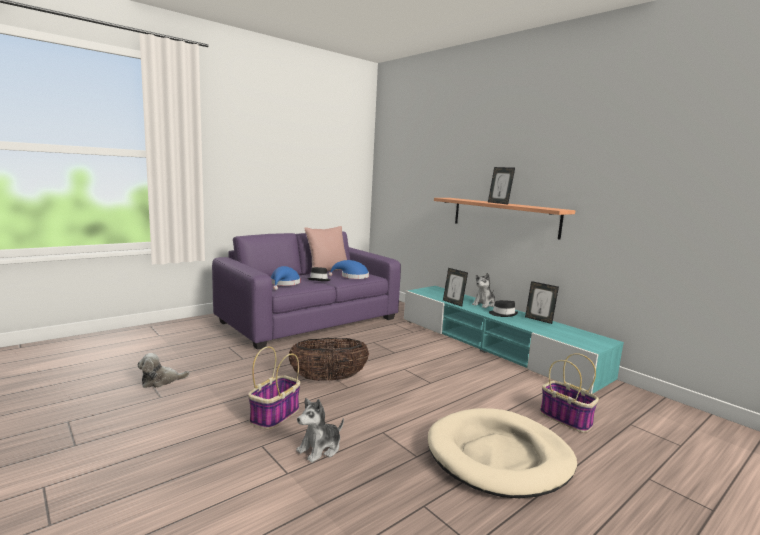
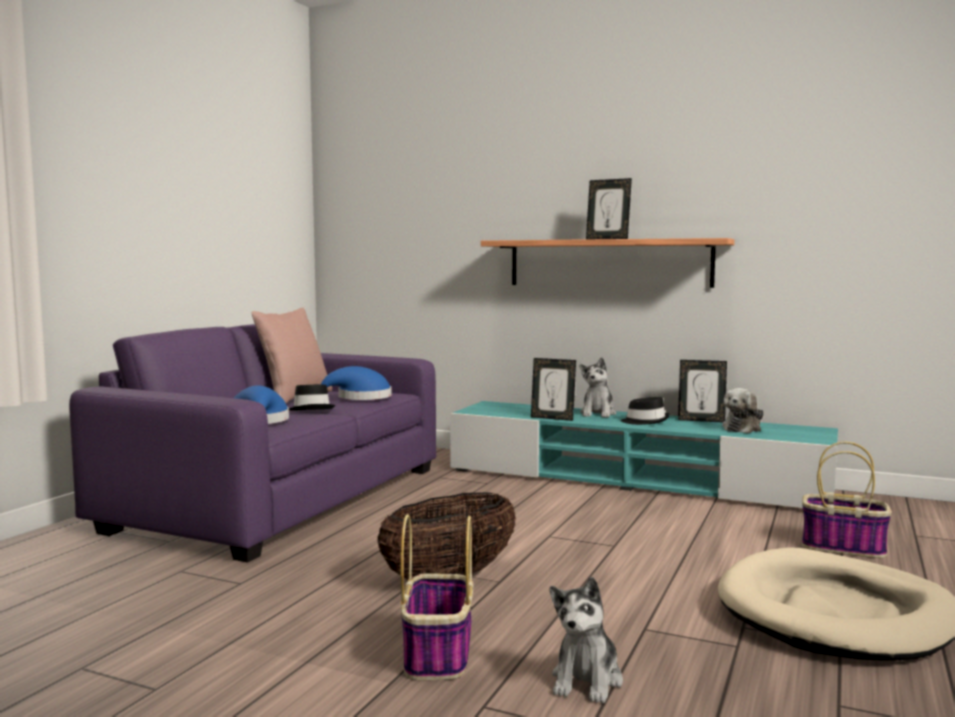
camera: 25 degrees left, 5 degrees down
plush toy [137,353,190,388] -> plush toy moved to [722,388,764,434]

